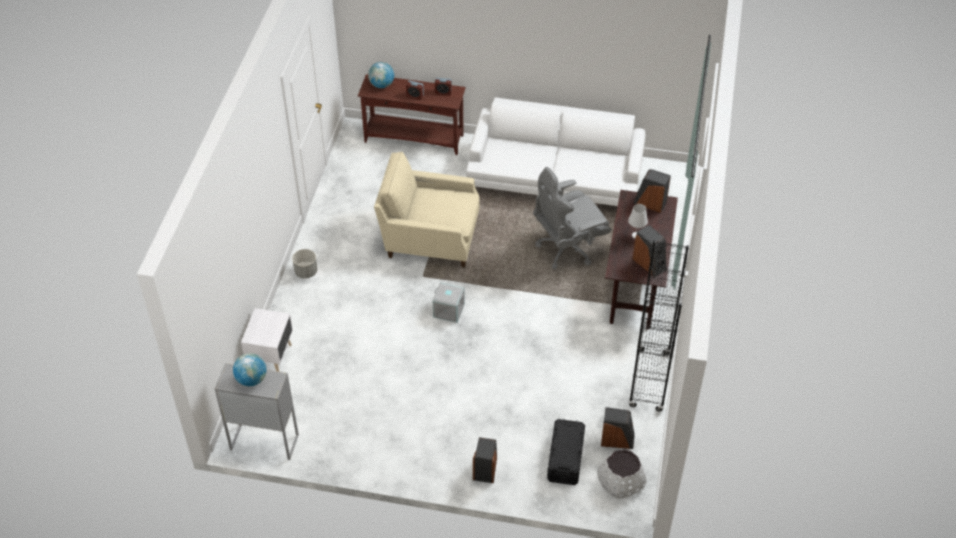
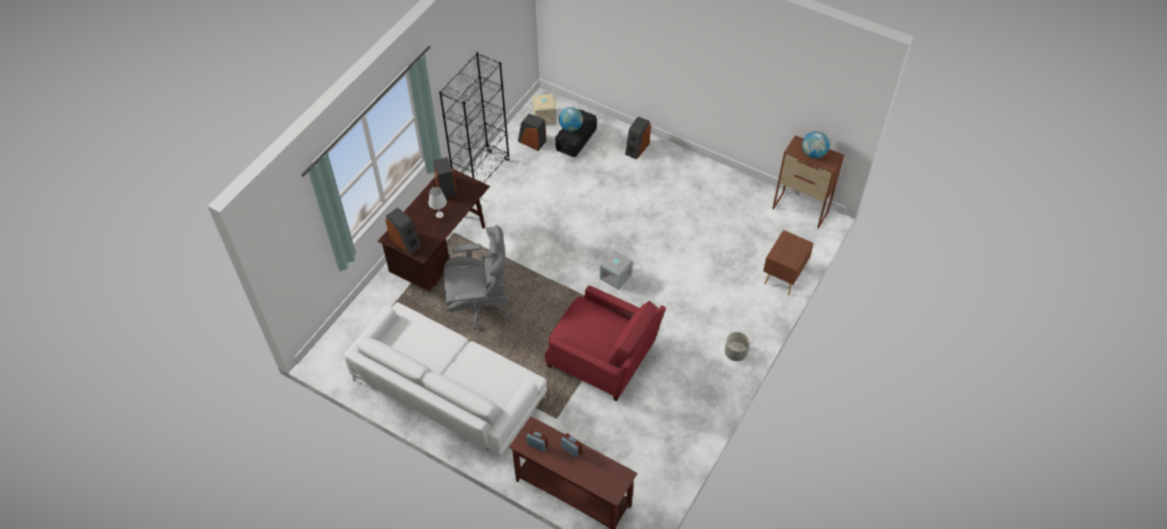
camera: 160 degrees left, 5 degrees up
grey cabinet [215,363,299,460] -> brown cabinet [772,135,844,229]
white nightstand [241,308,293,372] -> brown nightstand [763,230,814,295]
globe [368,62,394,88] -> globe moved to [559,107,583,132]
beige armchair [374,151,480,268] -> red armchair [545,286,666,401]
white planter [597,449,646,498] -> beige storage box [532,94,557,125]

